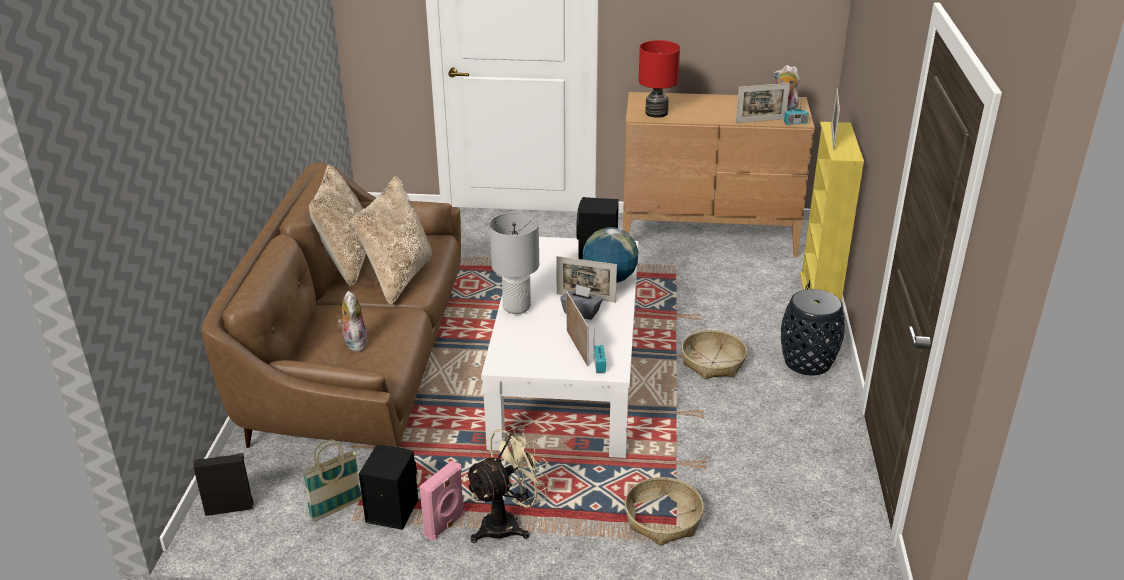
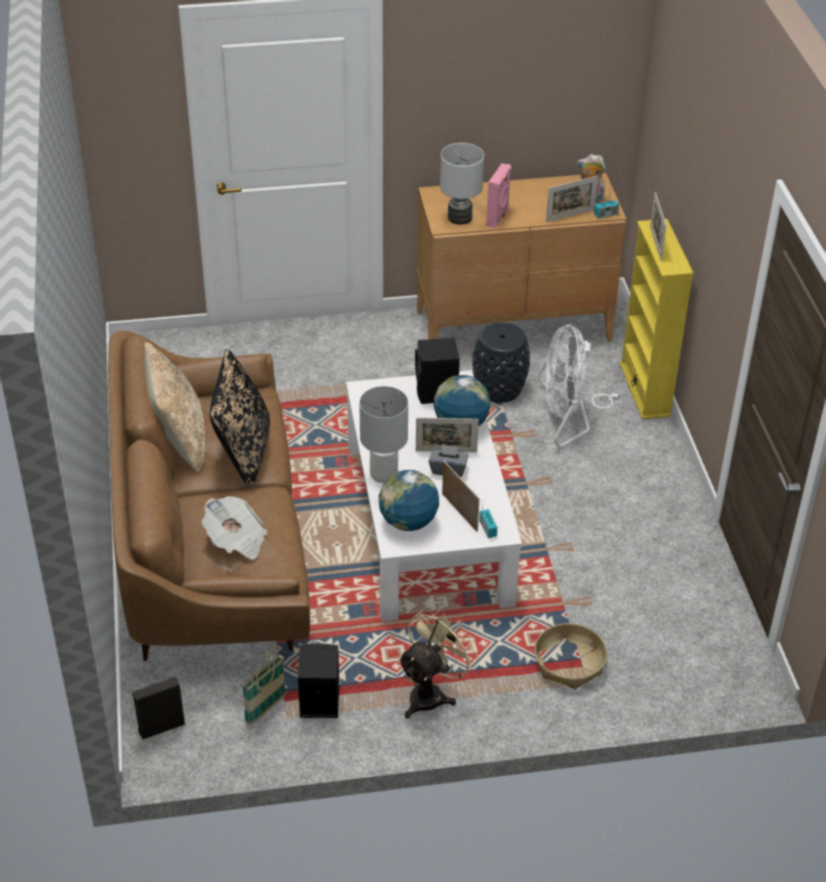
camera: 15 degrees left, 10 degrees up
plush toy [338,291,369,352] -> newspaper [202,496,268,559]
beige pillow [352,176,432,304] -> black pillow [210,349,270,487]
pink speaker [419,461,465,541] -> pink speaker moved to [486,163,511,229]
red table lamp [639,40,680,117] -> grey table lamp [440,143,484,224]
basket [682,330,747,379] -> none
black stool [781,289,845,375] -> black stool moved to [472,322,530,403]
none -> globe [379,470,439,531]
none -> white fan [538,324,620,450]

